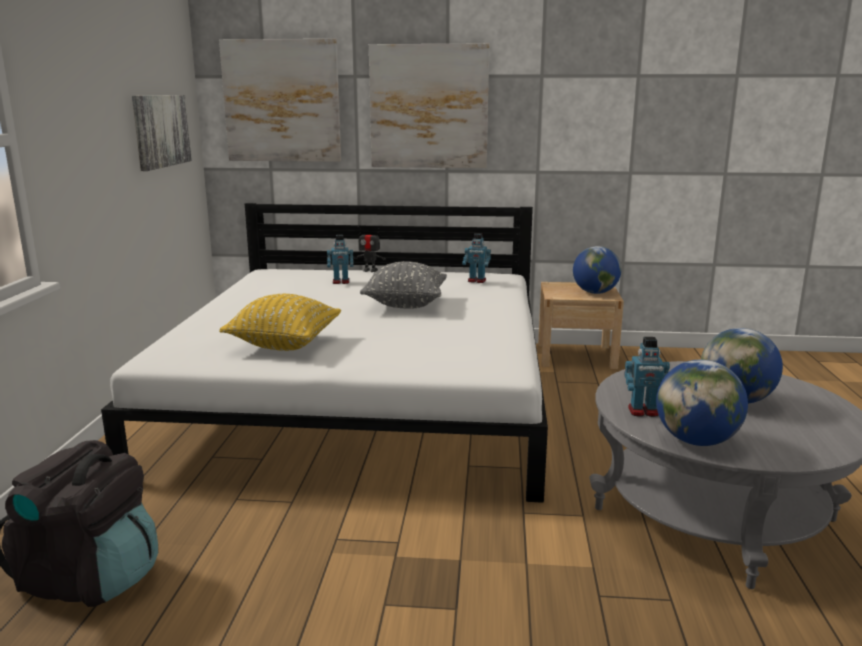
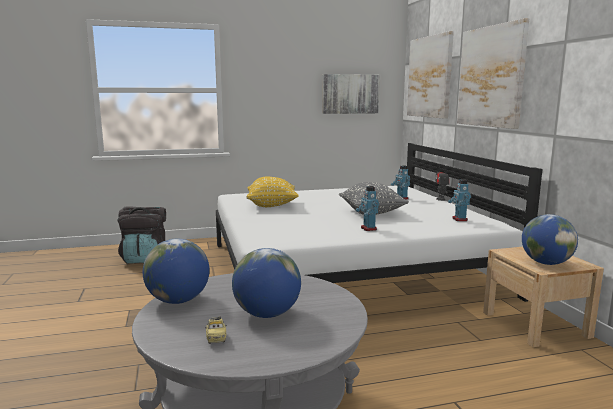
camera: 70 degrees right, 5 degrees down
toy robot [624,337,670,417] -> toy robot moved to [356,186,379,231]
none -> toy car [205,316,227,344]

